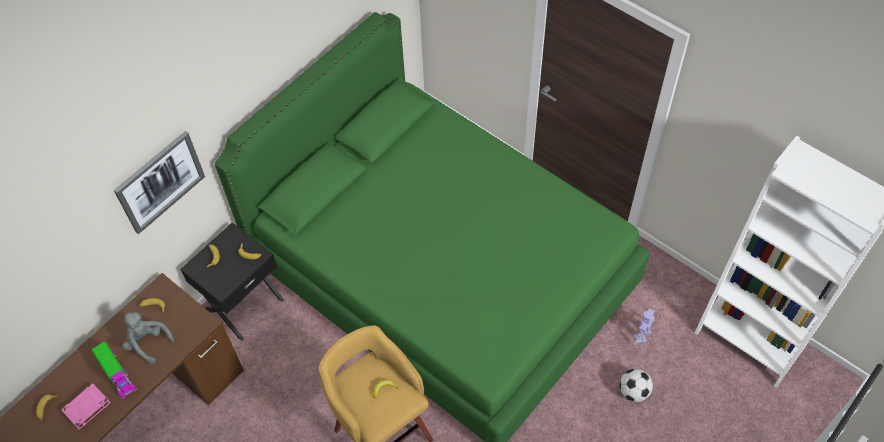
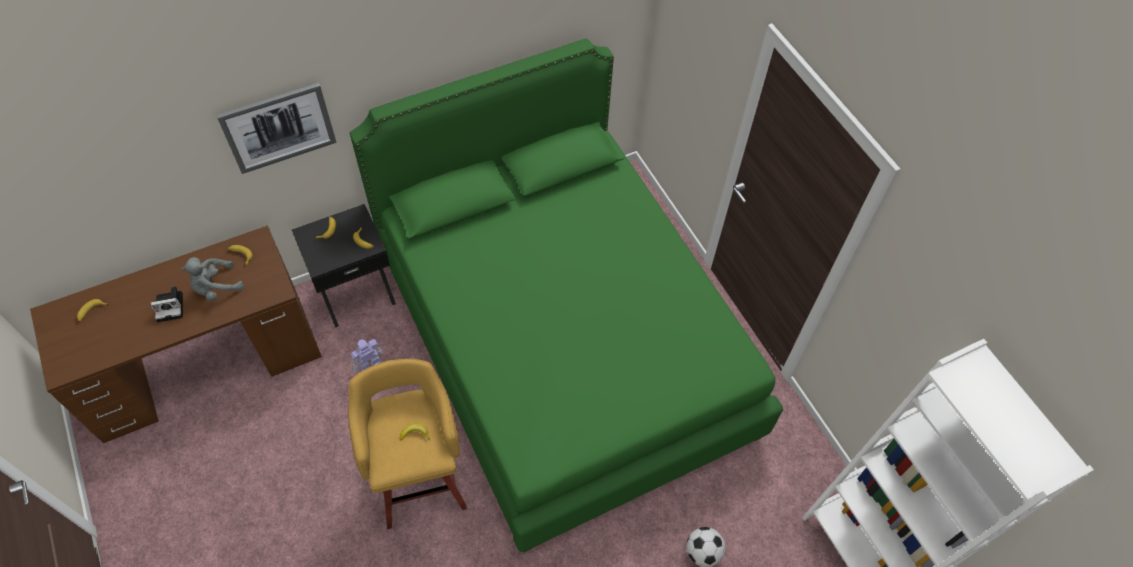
camera: 20 degrees right, 0 degrees up
pink book [61,383,111,430] -> none
toy truck [92,342,137,399] -> camera [151,286,183,322]
grey plush toy [122,312,174,364] -> grey plush toy turned 90 degrees counterclockwise [181,257,244,301]
toy robot [633,308,655,345] -> toy robot moved to [351,339,384,372]

